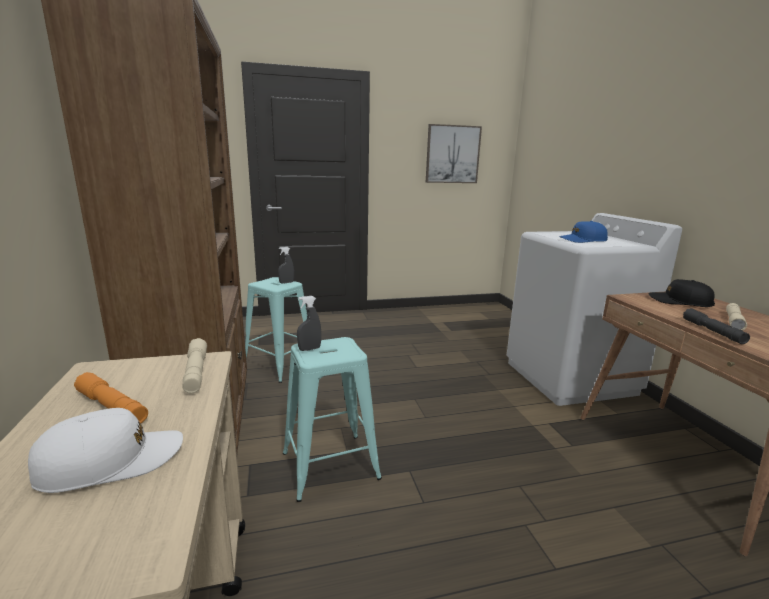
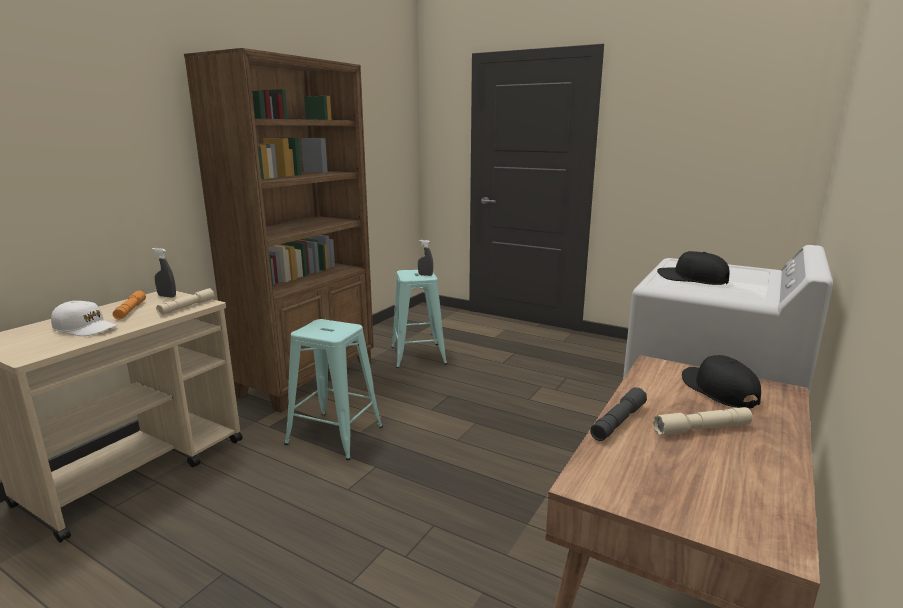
camera: 45 degrees right, 0 degrees up
grey spray bottle [297,296,321,351] -> grey spray bottle moved to [152,248,176,298]
picture [426,124,482,183] -> none
blue cap [560,221,608,243] -> black cap [657,251,730,285]

